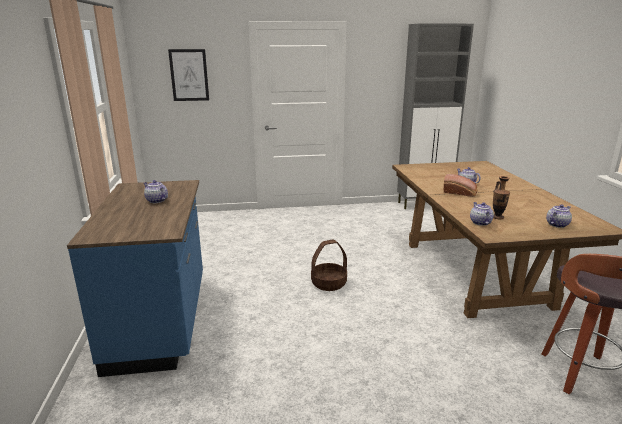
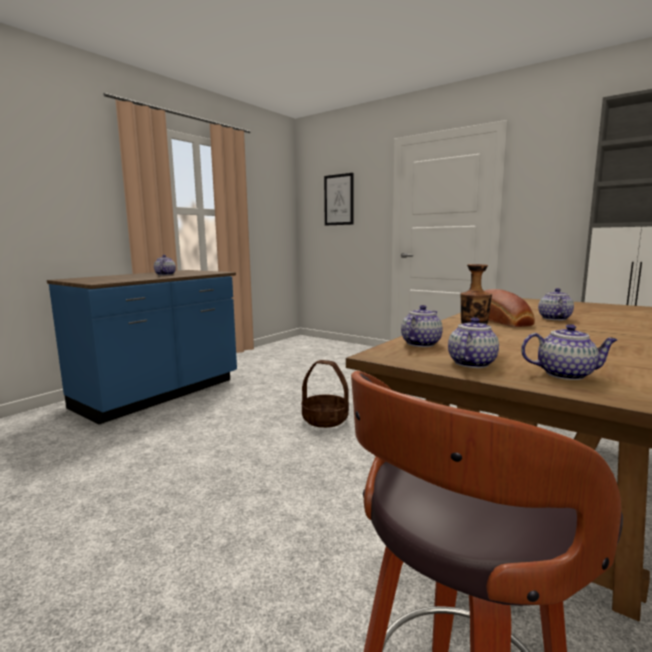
camera: 45 degrees right, 10 degrees down
none -> teapot [448,317,499,368]

